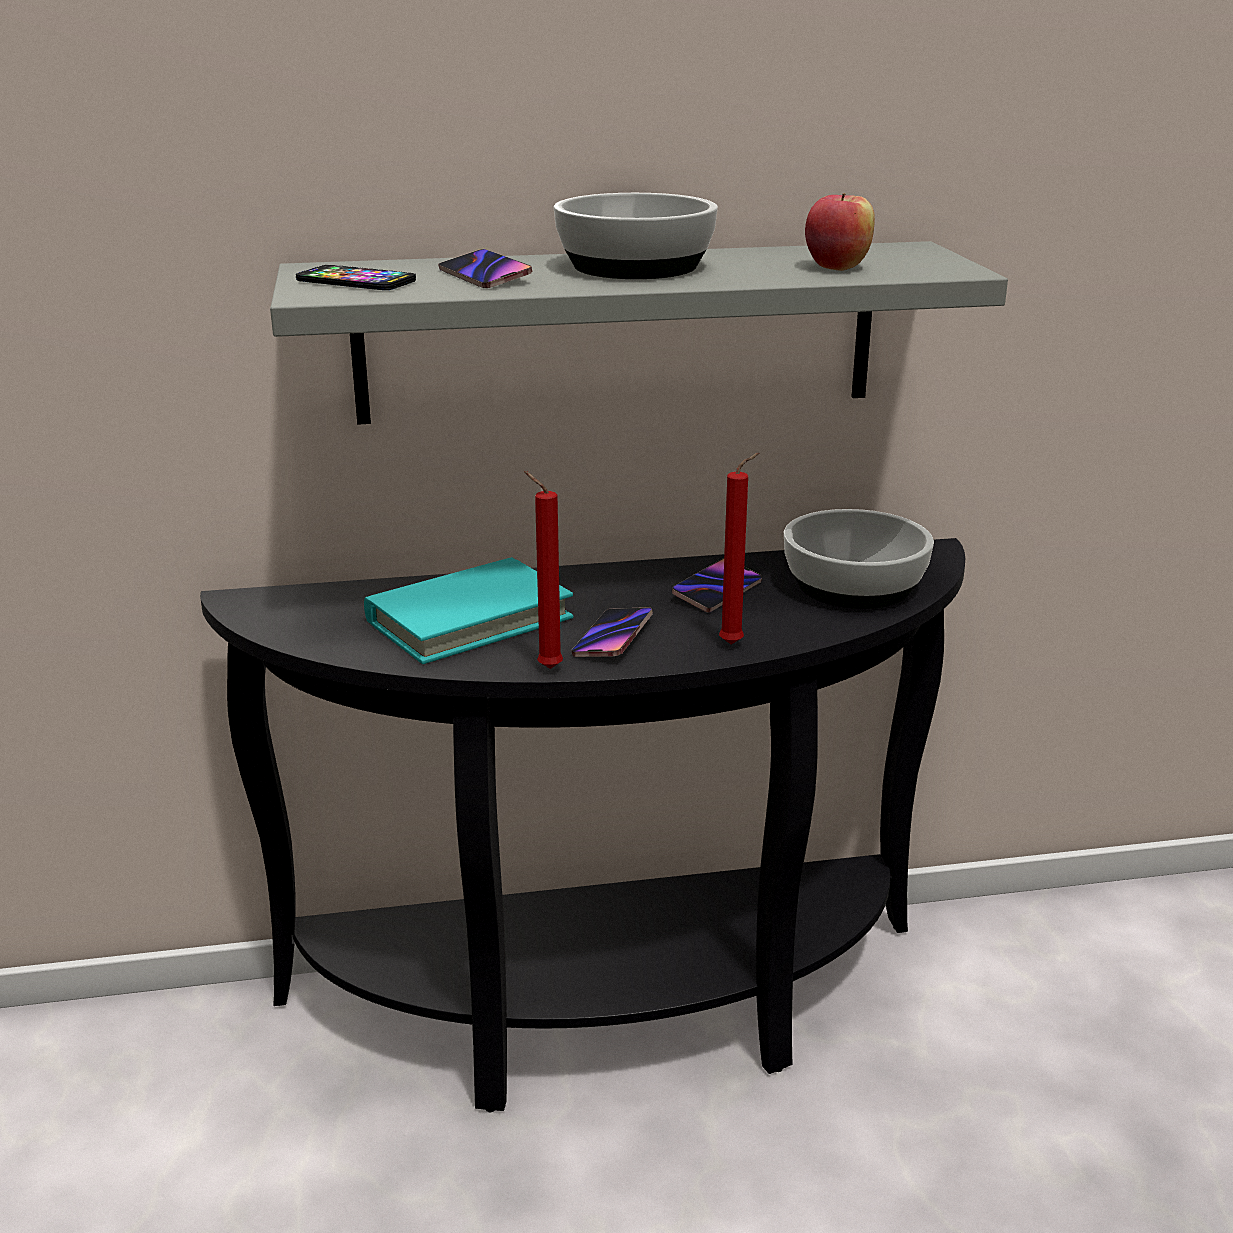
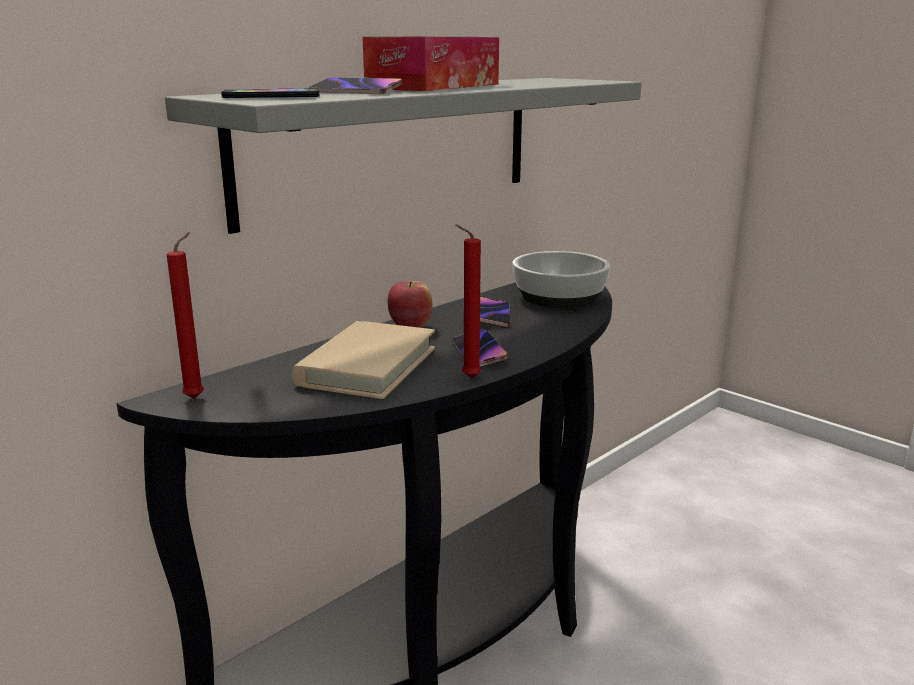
camera: 35 degrees left, 5 degrees down
turquoise book [364,557,573,664] -> beige book [292,321,435,399]
bowl [553,193,718,279] -> tissue box [362,37,499,91]
red candle [719,453,760,644] -> red candle moved to [166,232,204,399]
apple [805,193,875,271] -> apple moved to [388,281,432,328]

